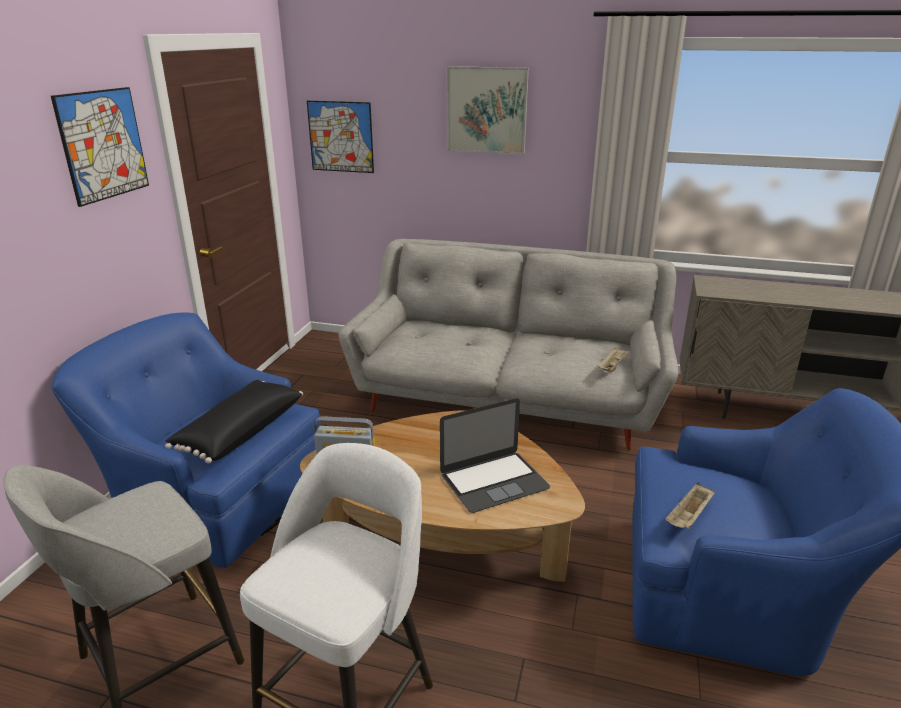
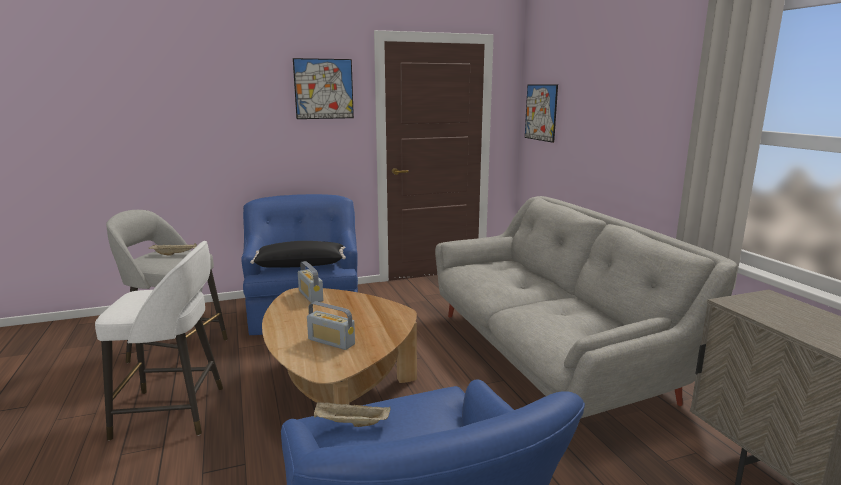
camera: 55 degrees right, 10 degrees down
laptop [440,398,550,513] -> radio [307,301,355,350]
picture [447,66,529,154] -> none
beige tray [598,347,630,372] -> beige tray moved to [149,243,197,256]

